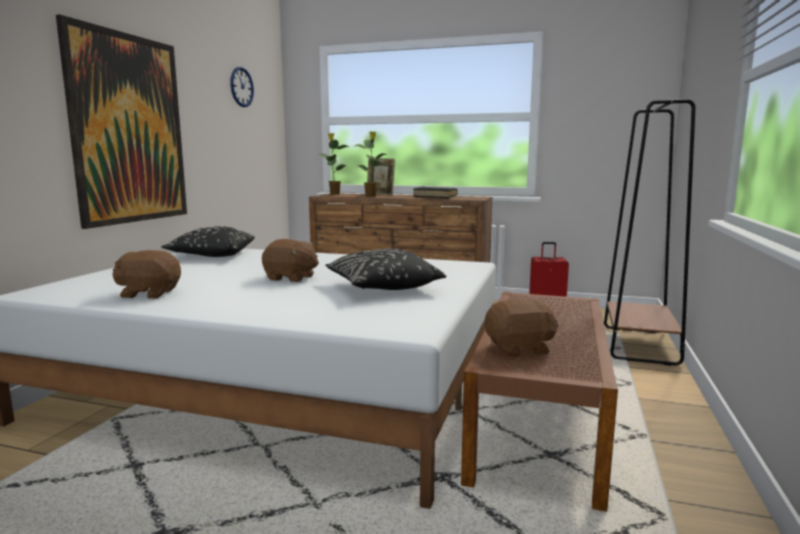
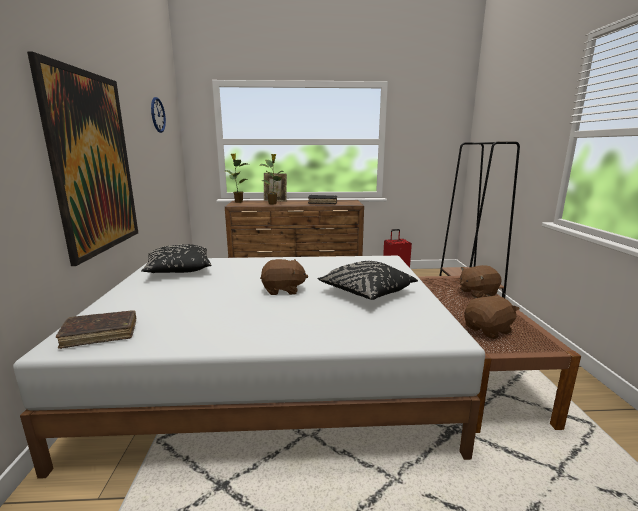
camera: 20 degrees left, 5 degrees up
brown plush toy [112,250,181,298] -> brown plush toy moved to [460,265,502,298]
none -> brown book [56,310,136,349]

